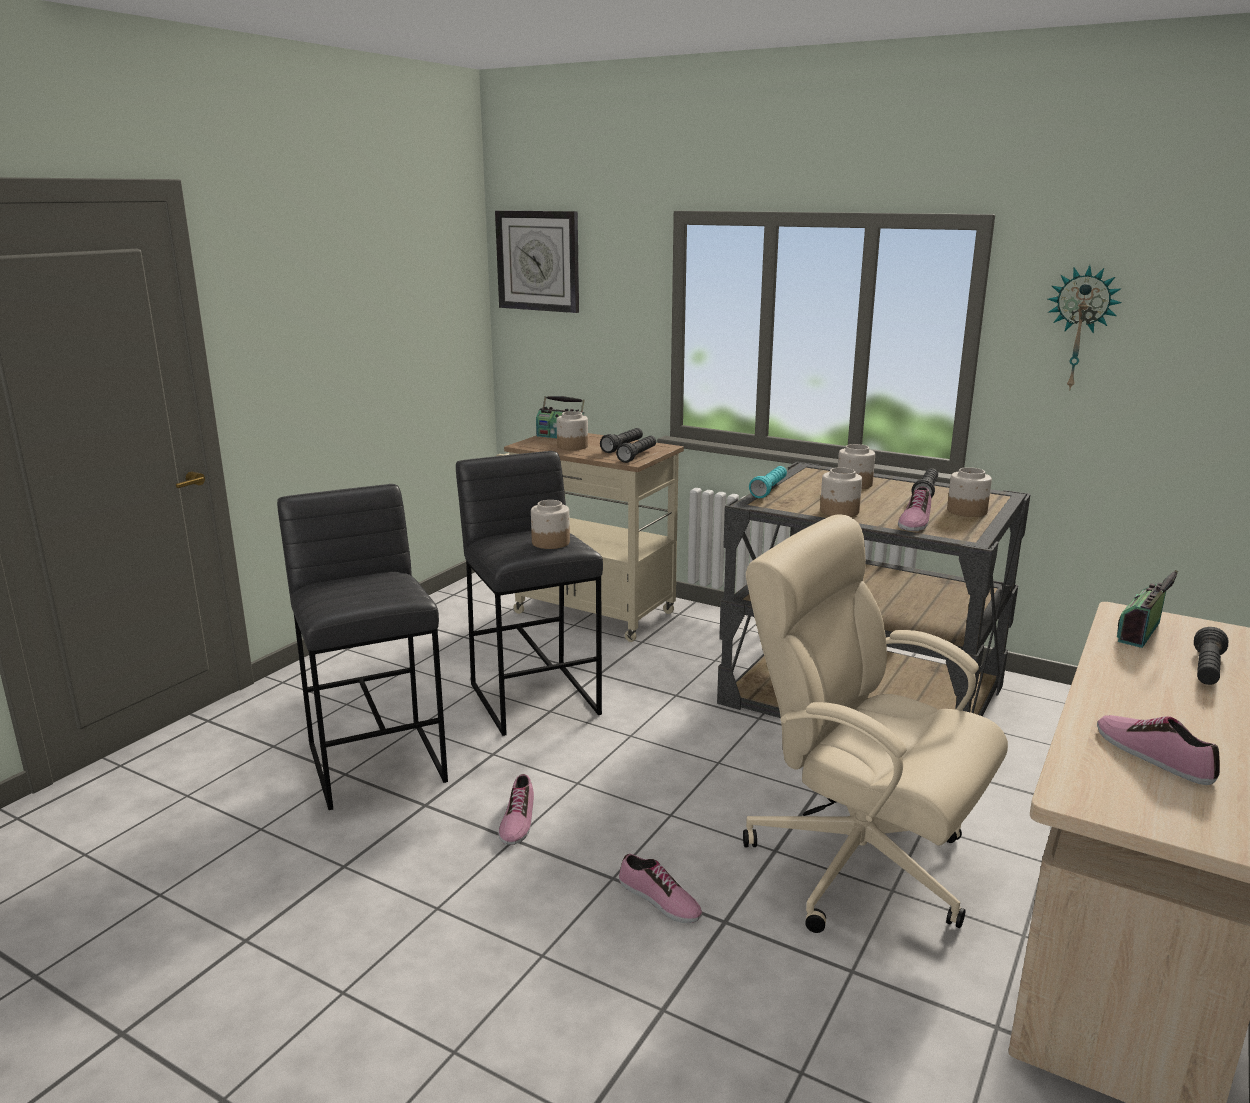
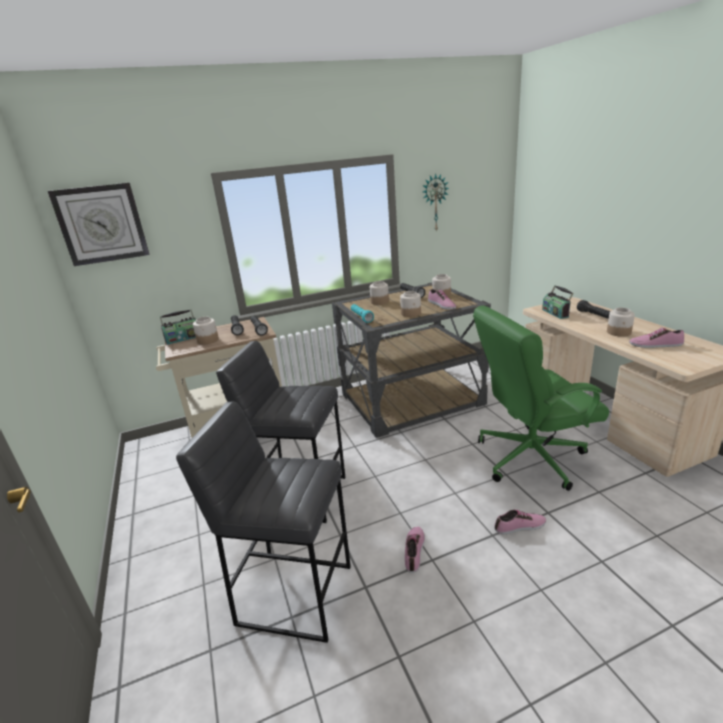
camera: 50 degrees left, 5 degrees up
shoe [498,774,534,845] -> shoe turned 120 degrees counterclockwise [405,527,425,573]
jar [531,500,570,549] -> jar moved to [607,308,635,337]
beige office chair [743,514,1008,933] -> green office chair [473,306,609,491]

